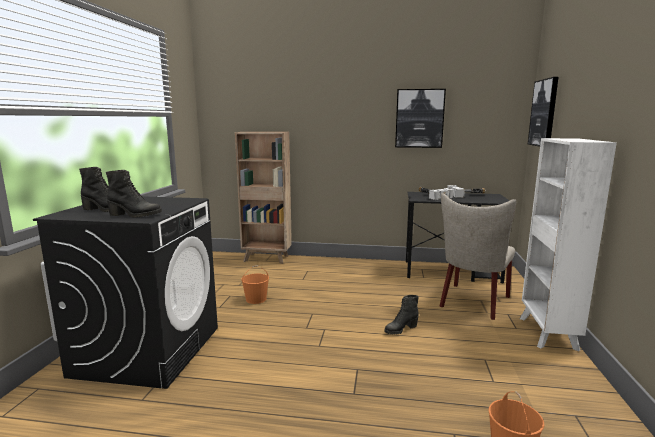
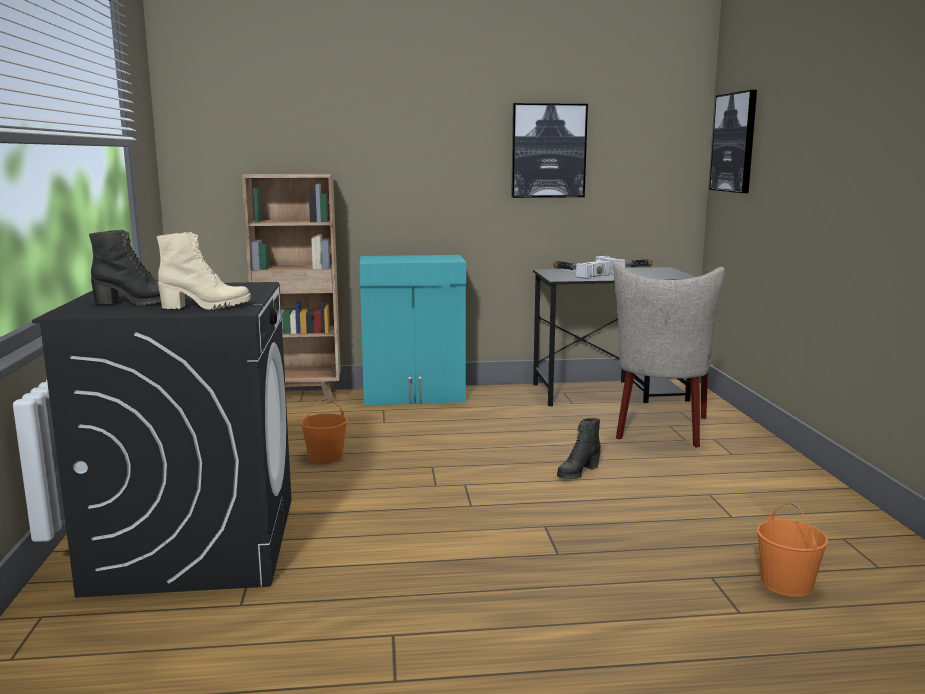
camera: 15 degrees left, 0 degrees up
black boot [106,170,162,218] -> beige boot [157,232,251,310]
white bookcase [519,138,617,351] -> none
none -> turquoise cabinet [360,255,466,405]

